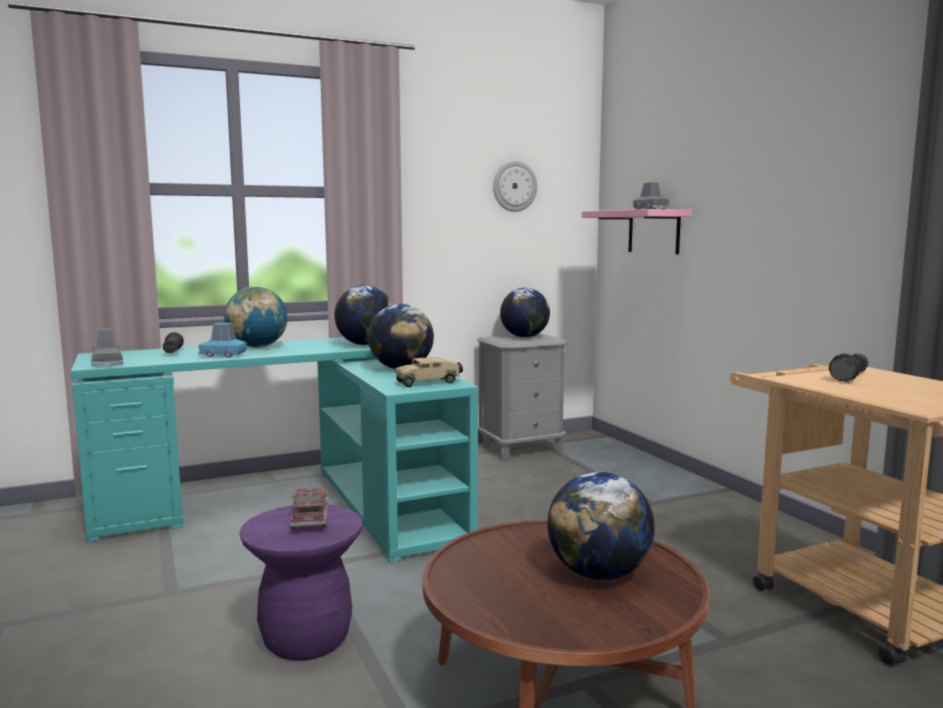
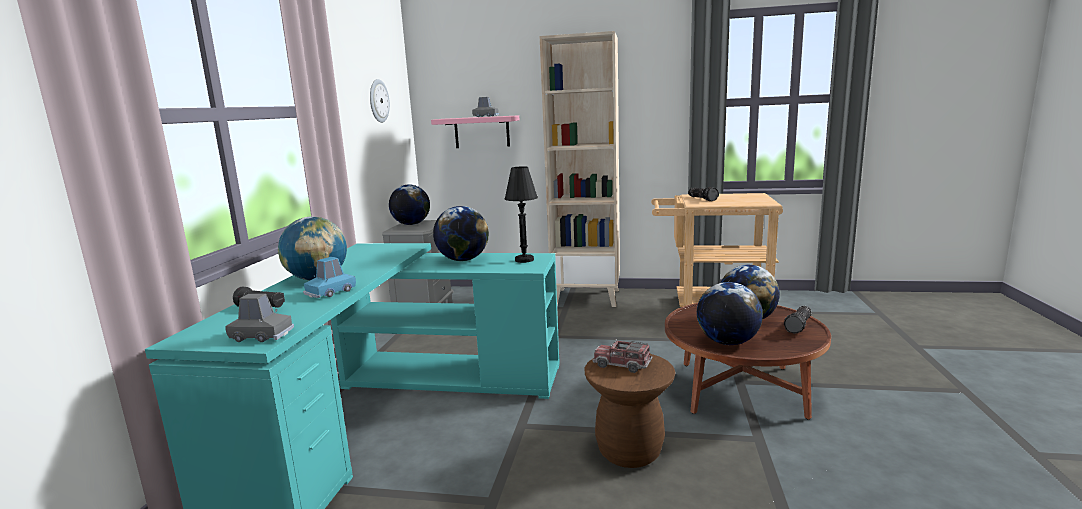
camera: 55 degrees left, 5 degrees up
purple stool [239,505,362,661] -> brown stool [585,354,676,468]
globe [334,285,393,345] -> globe moved to [697,282,763,345]
toy truck [395,357,463,387] -> black table lamp [505,166,538,263]
none -> beige bookcase [540,31,620,307]
none -> flashlight [784,306,812,334]

